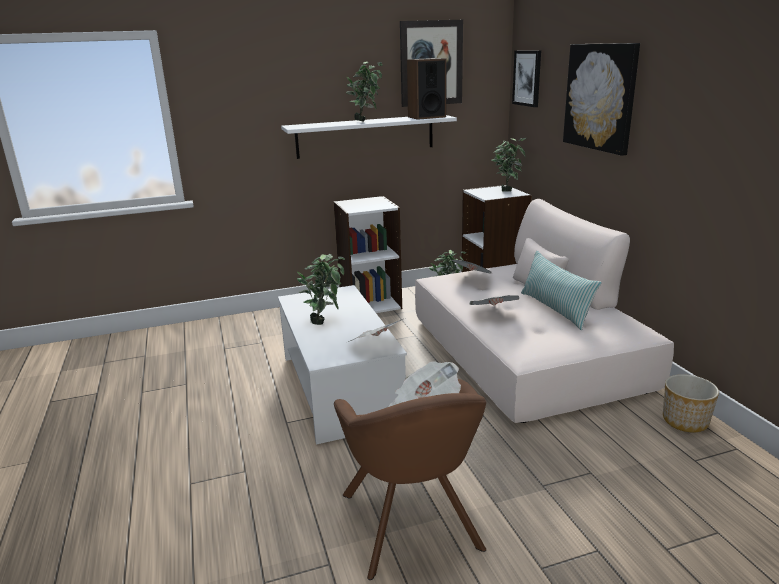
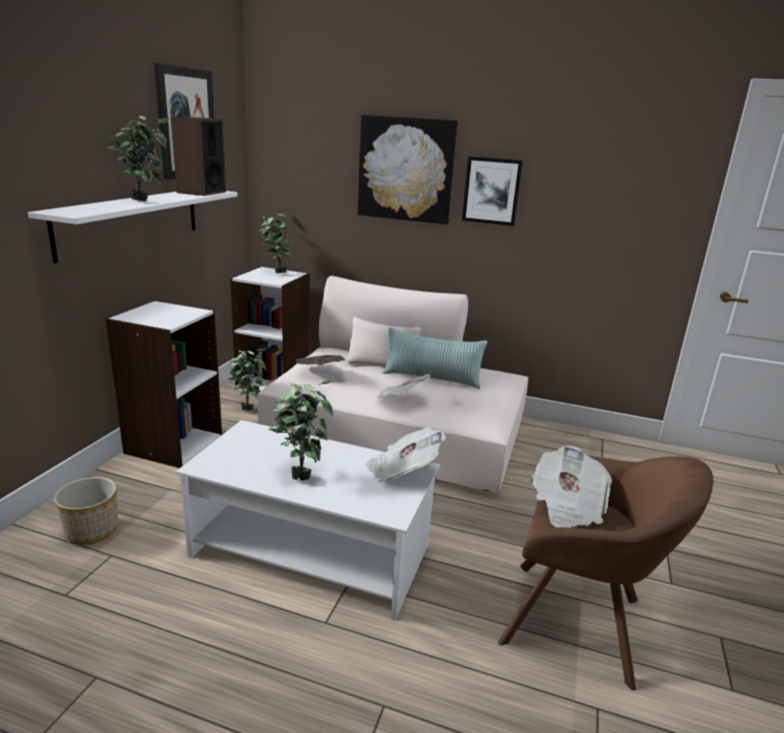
camera: 55 degrees left, 0 degrees up
picture [512,51,541,107] -> picture moved to [462,156,523,226]
planter [663,374,719,432] -> planter moved to [54,477,118,545]

